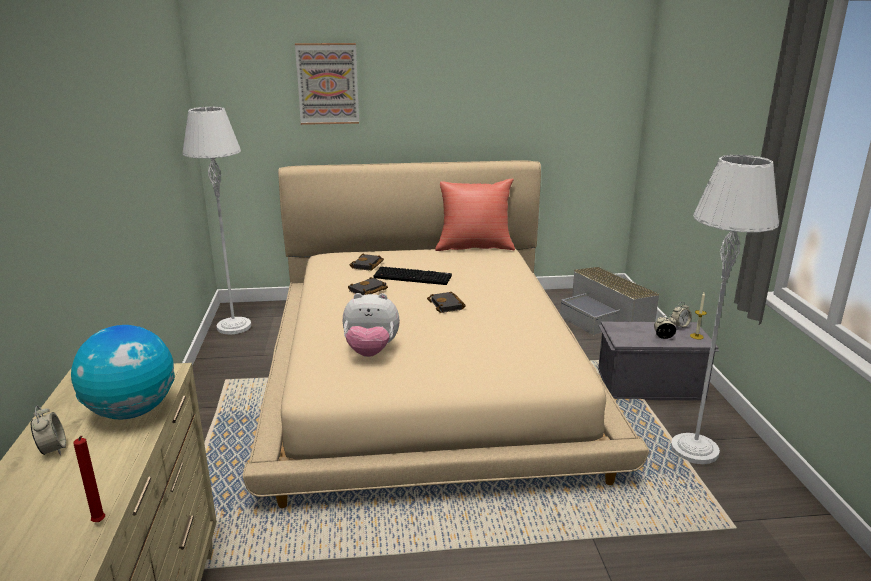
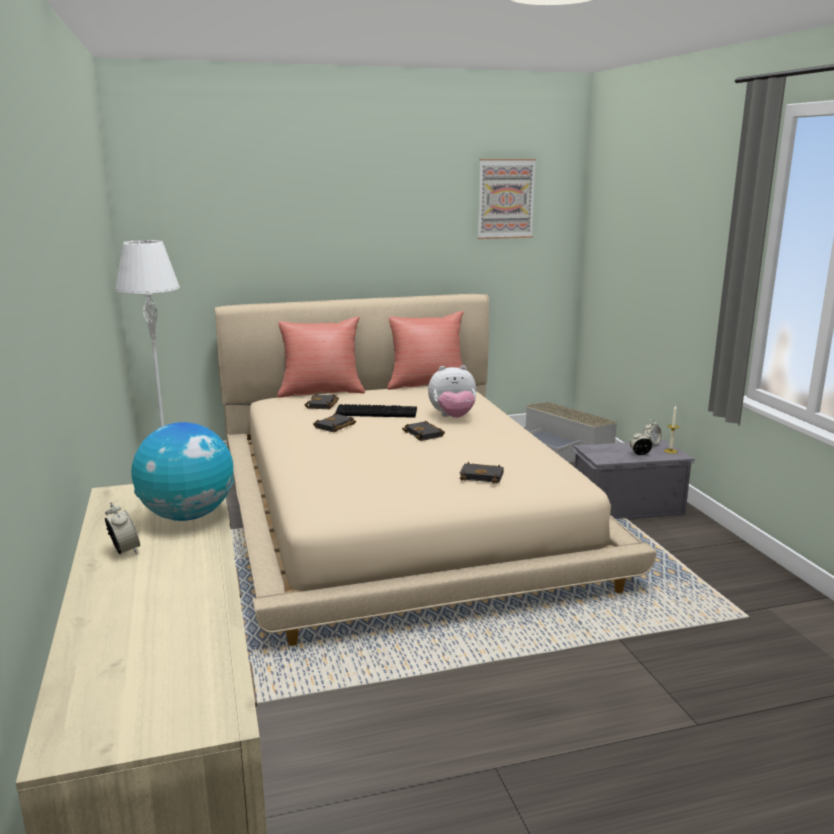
camera: 10 degrees left, 5 degrees down
red candle [73,436,105,522] -> none
picture [295,43,359,125] -> picture moved to [478,159,536,239]
plush toy [343,293,400,357] -> plush toy moved to [428,365,476,418]
white floor lamp [671,155,779,464] -> none
none -> red pillow [277,317,365,398]
none -> black book [460,462,504,484]

